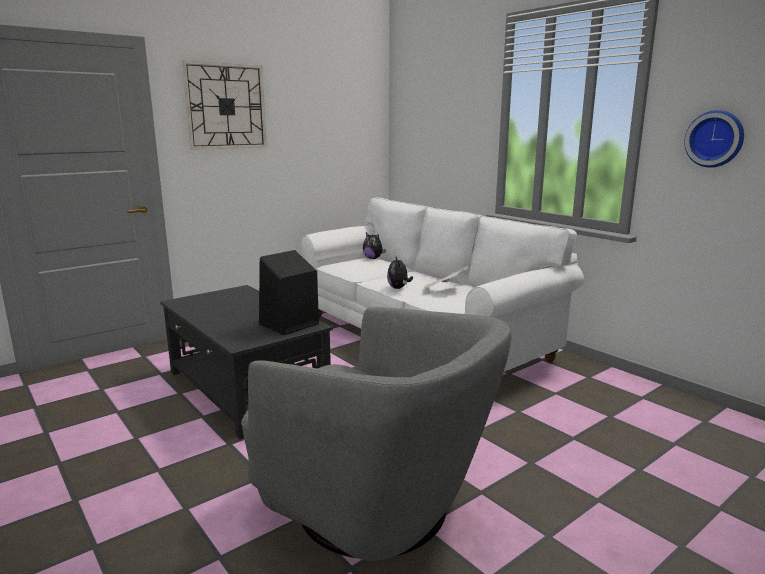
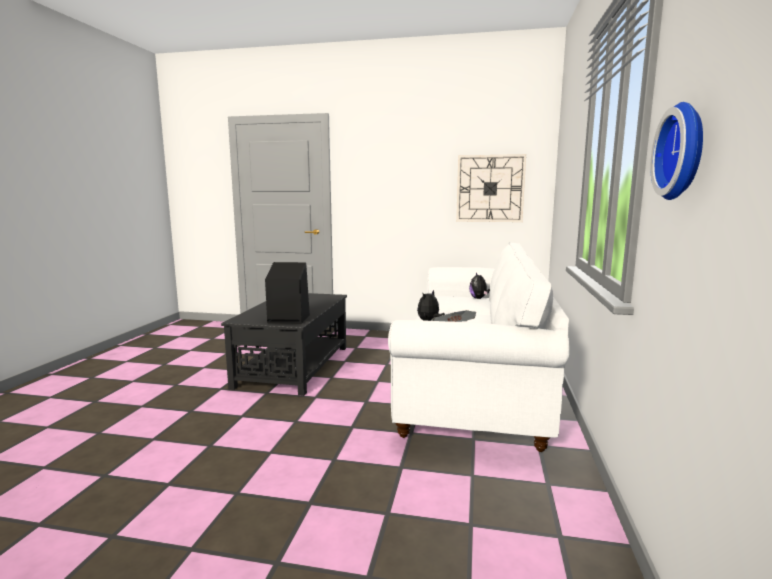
camera: 50 degrees right, 5 degrees down
wall clock [182,61,267,150] -> wall clock moved to [456,154,526,222]
grey armchair [241,307,511,561] -> none

